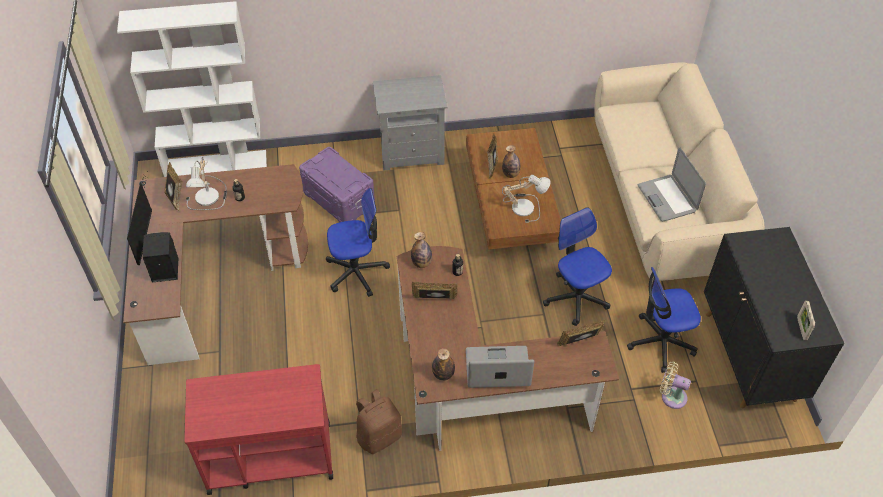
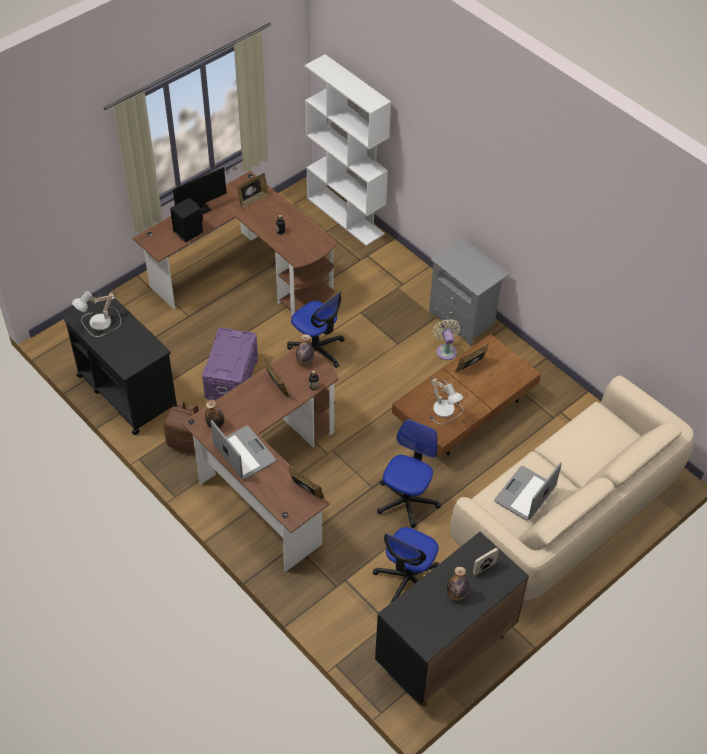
camera: 55 degrees right, 0 degrees up
red cart [184,364,333,495] -> black cart [64,293,177,435]
table lamp [186,157,227,210] -> table lamp moved to [72,290,121,337]
purple storage box [299,147,375,222] -> purple storage box moved to [202,327,258,400]
bottle [502,145,520,178] -> bottle moved to [447,567,469,601]
office chair [627,267,701,373] -> office chair turned 105 degrees counterclockwise [373,527,439,603]
beige fan [660,361,691,409] -> beige fan moved to [433,319,460,360]
picture frame [797,301,815,340] -> picture frame moved to [473,548,499,576]

